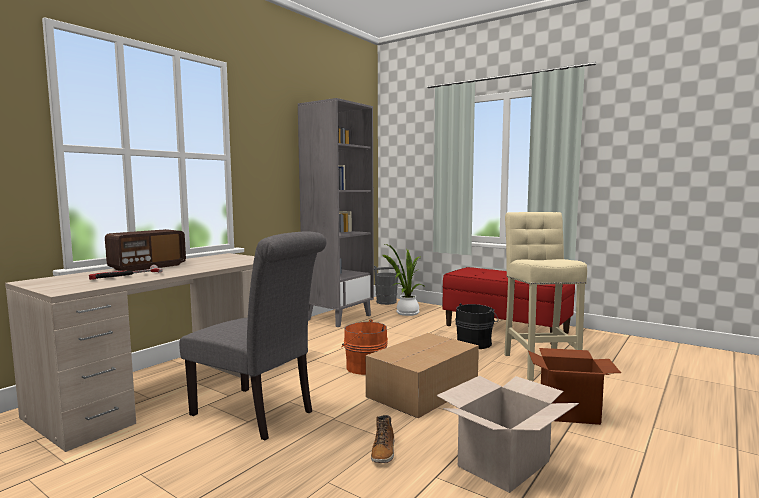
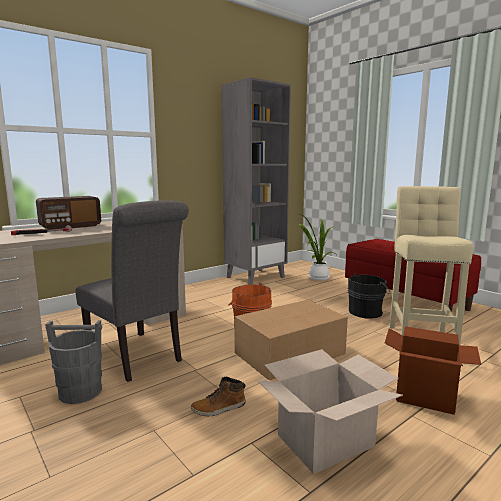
camera: 15 degrees right, 5 degrees up
boot [371,415,395,463] -> boot turned 45 degrees clockwise [191,377,245,416]
grey bucket [374,265,399,305] -> grey bucket moved to [45,320,102,404]

